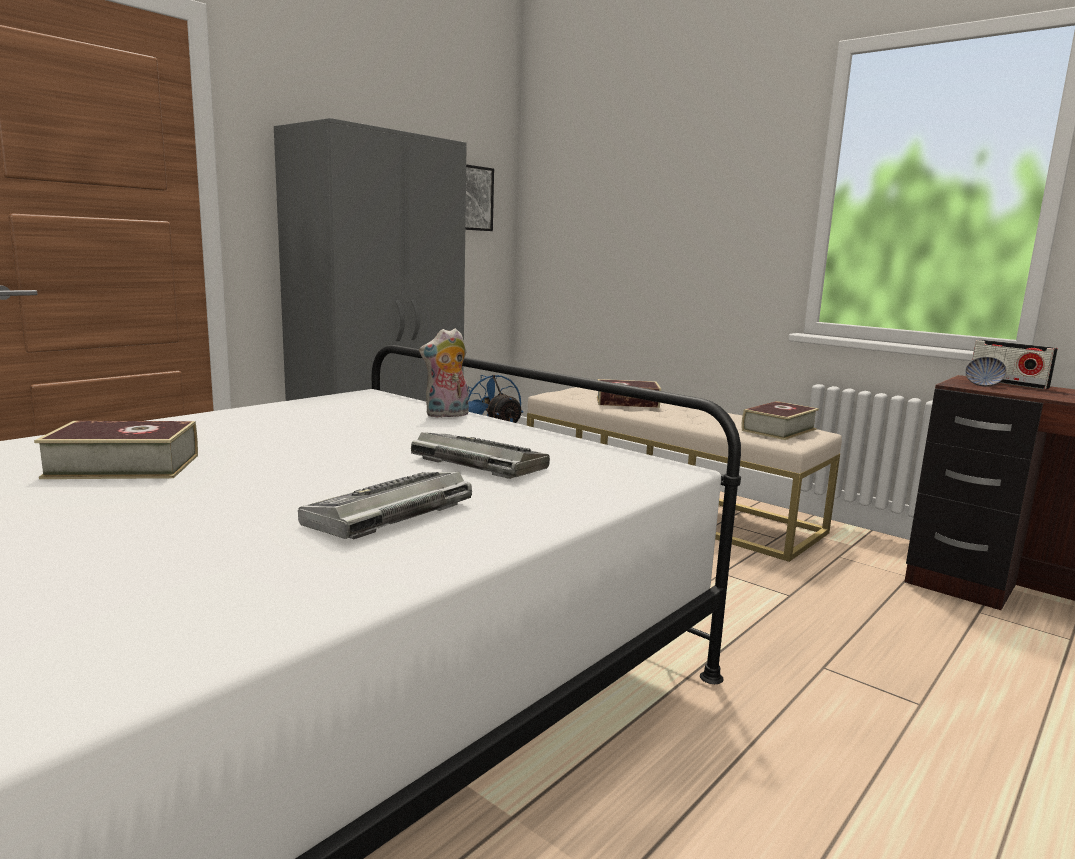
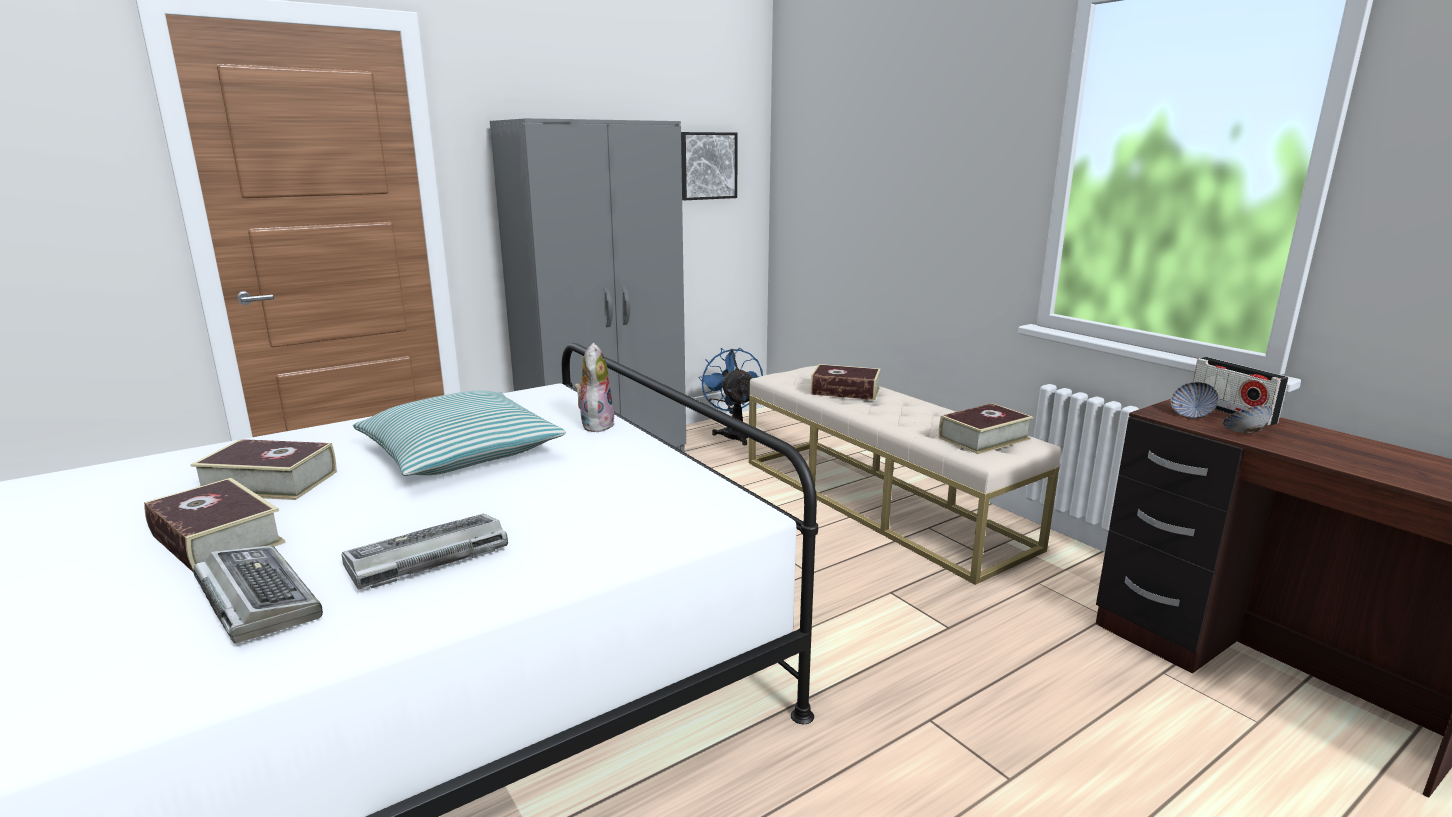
camera: 15 degrees right, 5 degrees up
keyboard [411,432,550,479] -> keyboard moved to [193,546,323,643]
plush toy [419,328,469,418] -> plush toy turned 105 degrees clockwise [574,343,615,432]
none -> book [144,478,286,572]
none -> pillow [353,391,566,476]
none -> bowl [1223,405,1272,434]

